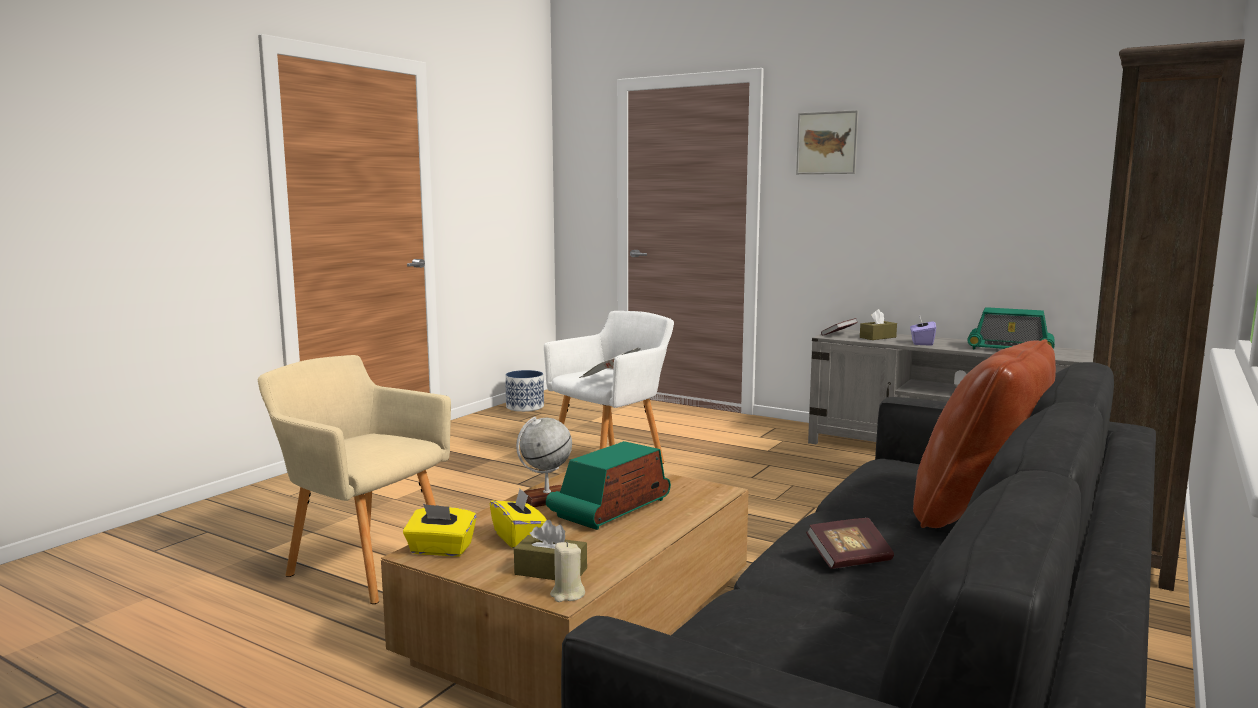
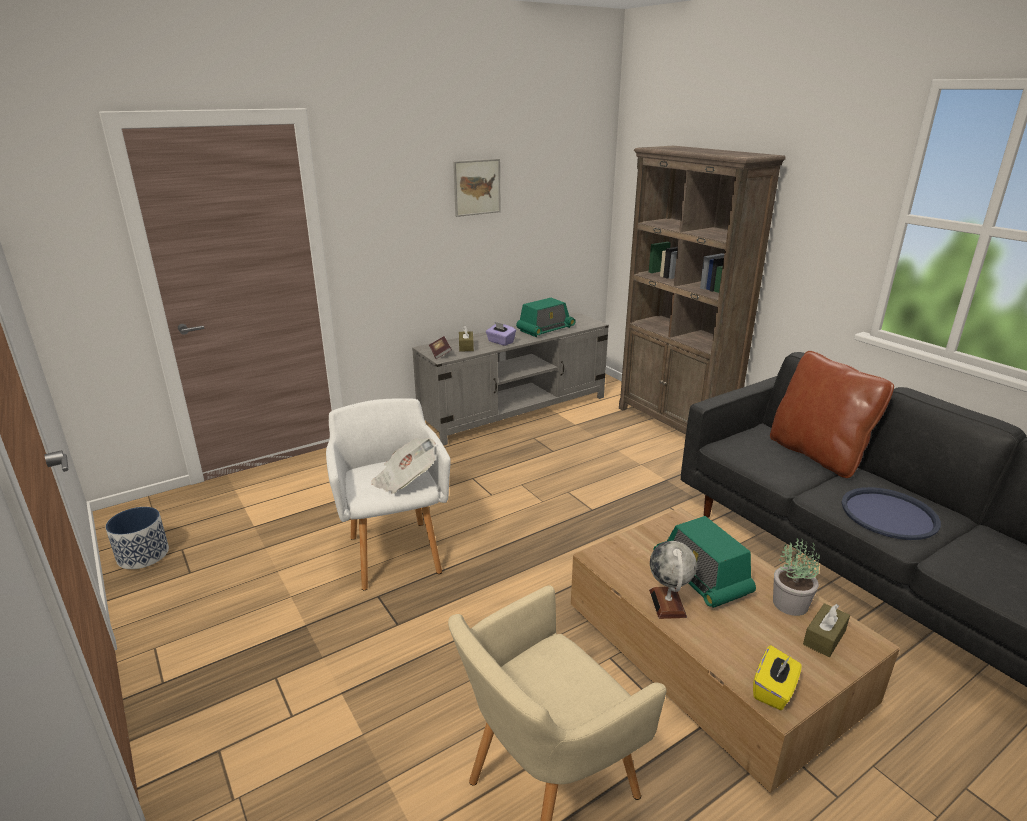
camera: 65 degrees left, 15 degrees up
yellow tissue box [490,488,546,549] -> none
beige candle [550,542,585,602] -> none
picture [796,110,858,174] -> picture moved to [453,159,501,217]
book [806,518,894,569] -> blue tray [841,487,941,540]
none -> potted plant [773,538,820,616]

